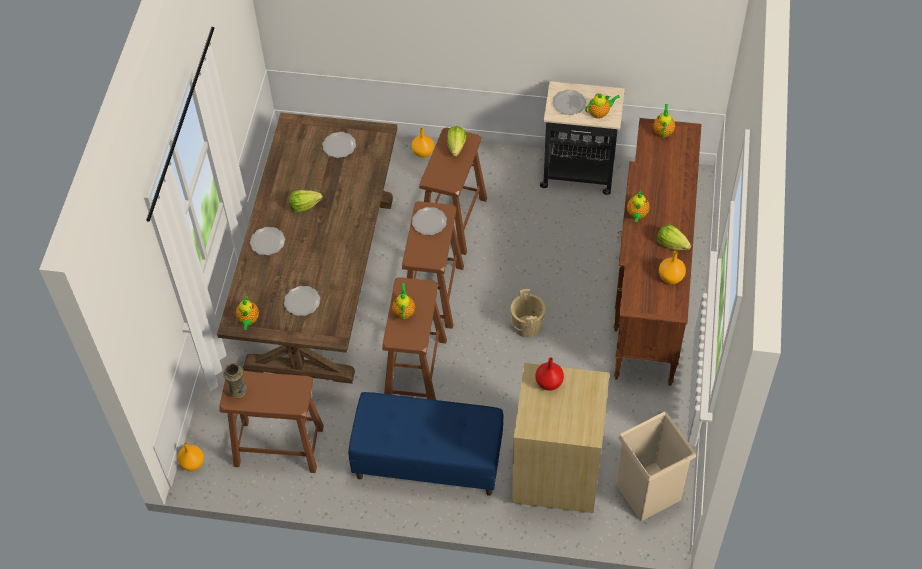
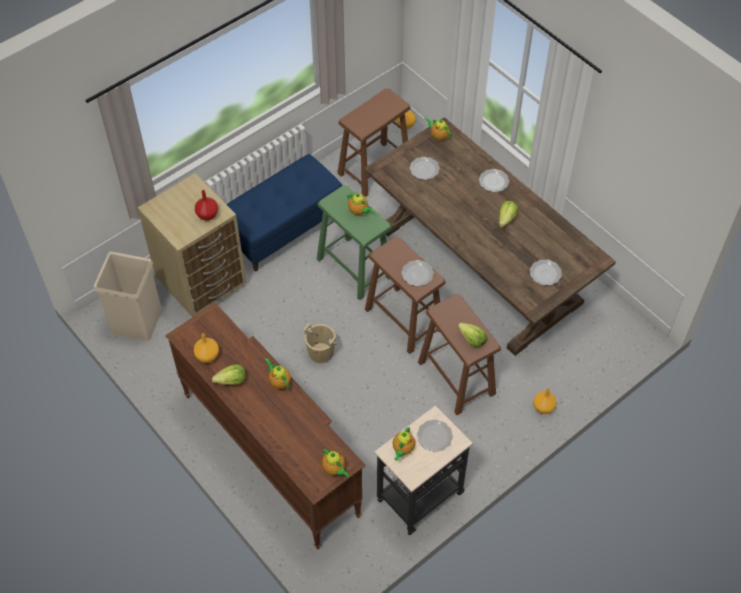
camera: 130 degrees right, 0 degrees up
vase [223,363,247,398] -> none
brown stool [382,277,447,400] -> green stool [317,185,392,300]

